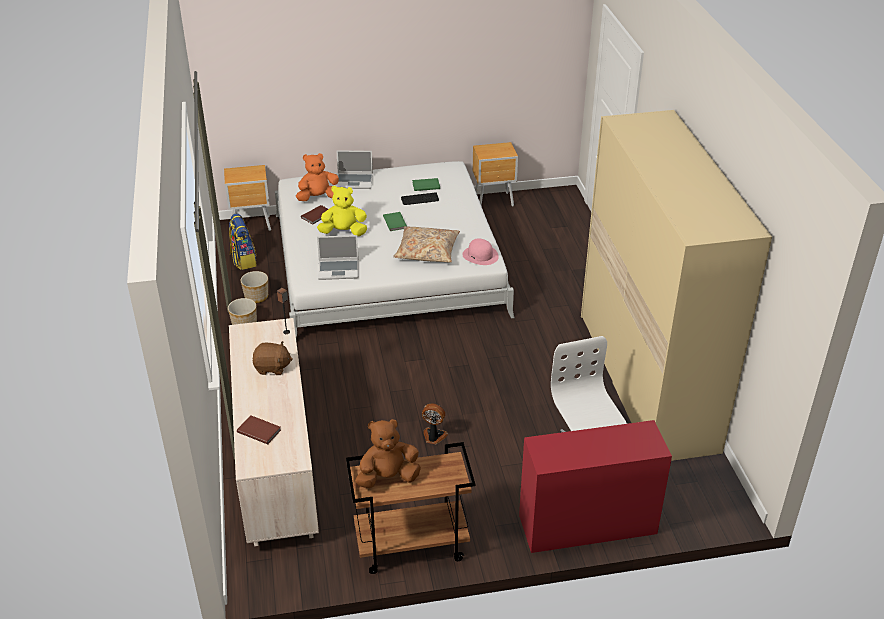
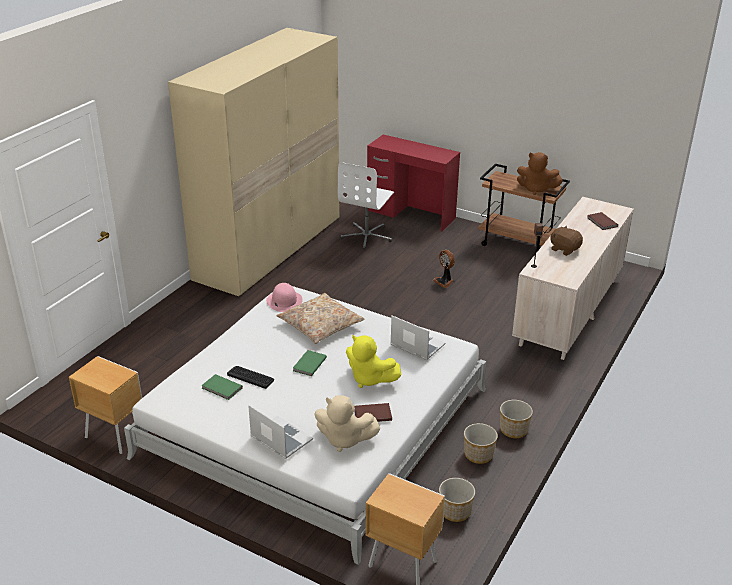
camera: 140 degrees left, 5 degrees down
backpack [229,214,257,270] -> planter [439,478,475,522]
orange plush toy [296,153,339,201] -> beige plush toy [314,395,380,452]

